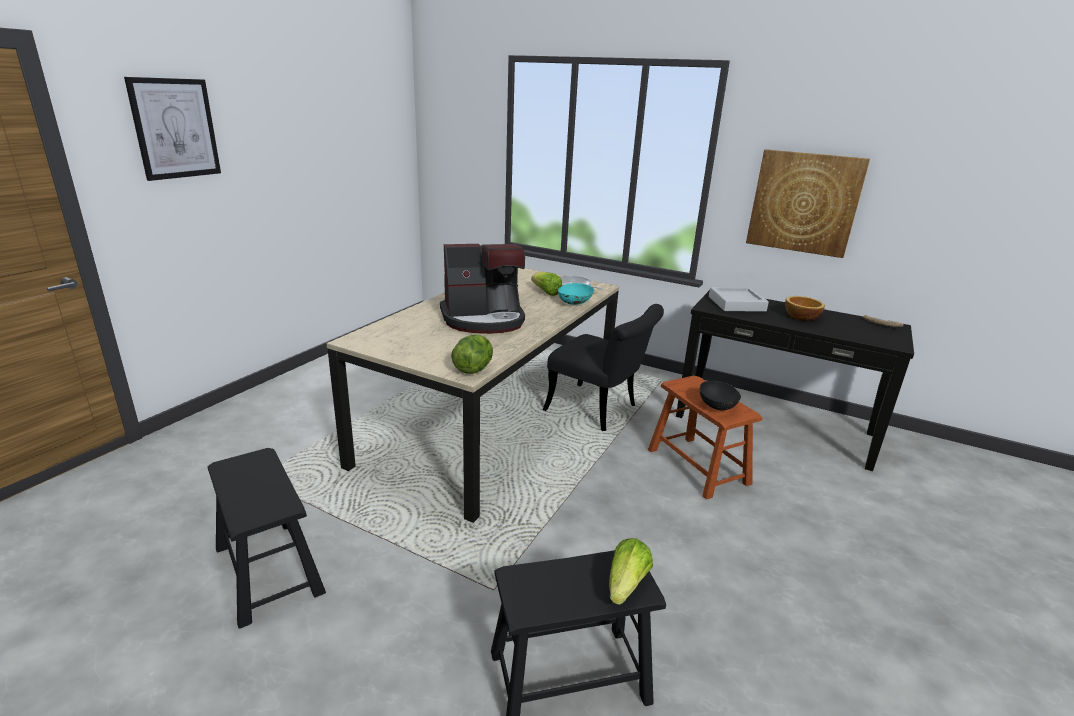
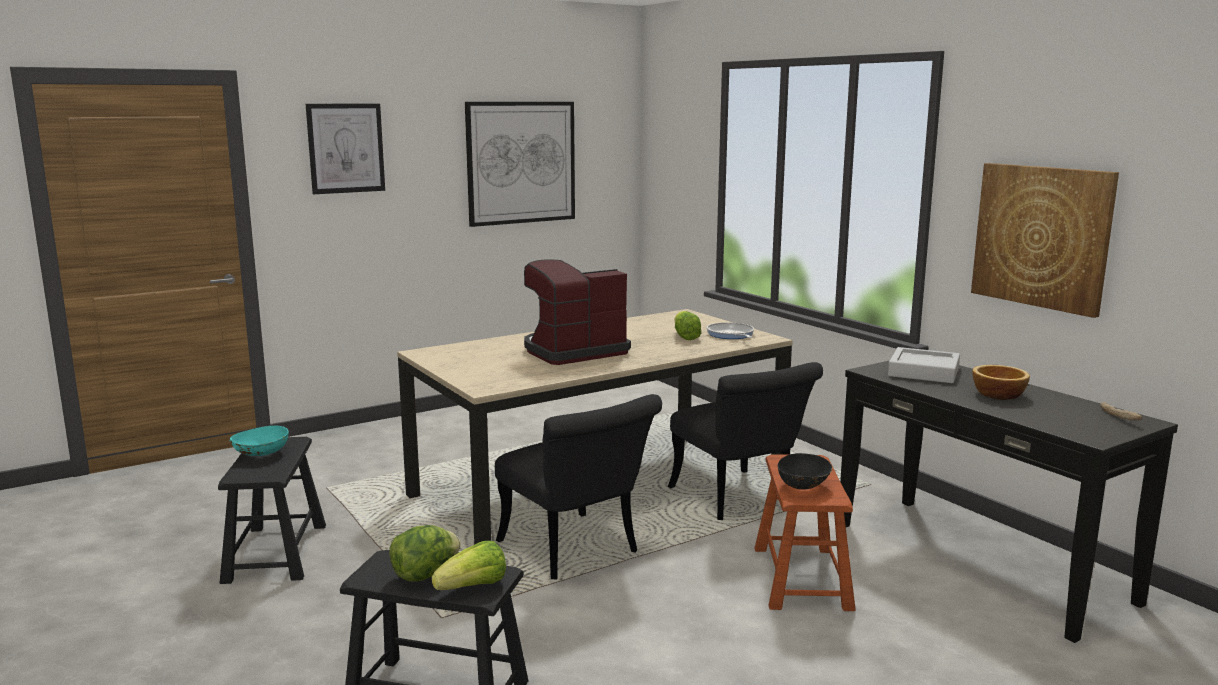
camera: 30 degrees right, 10 degrees down
coffee machine [440,244,525,334] -> coffee machine turned 135 degrees clockwise [524,259,631,365]
lettuce [451,335,493,374] -> lettuce moved to [389,525,461,582]
turquoise bowl [558,283,594,305] -> turquoise bowl moved to [230,426,289,456]
none -> picture [465,102,575,227]
none -> black chair [495,394,662,579]

